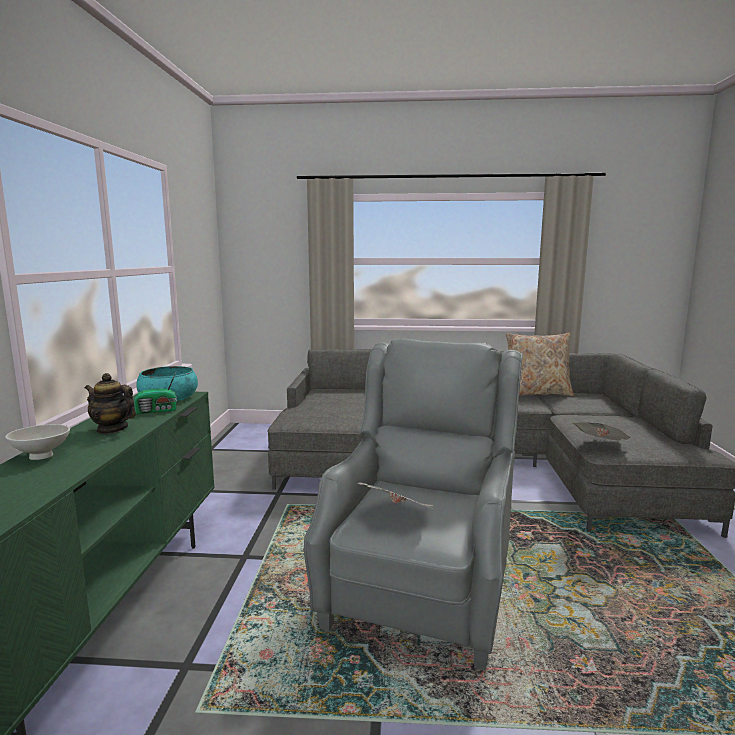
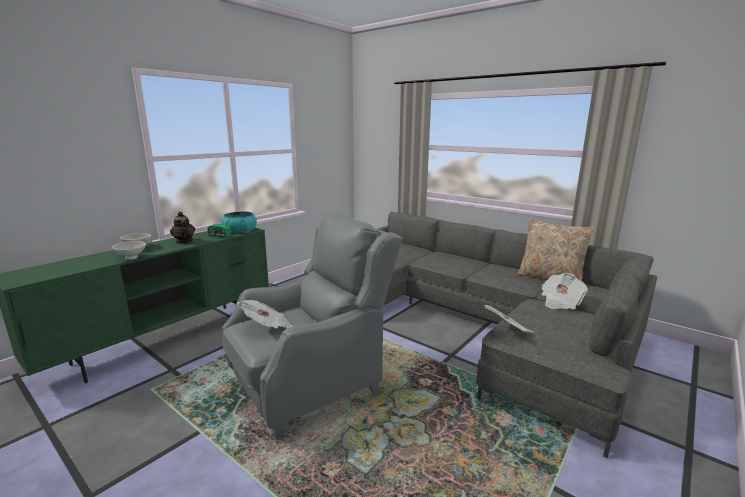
camera: 35 degrees right, 5 degrees up
none -> white bowl [113,241,146,260]
none -> newspaper [541,273,588,310]

